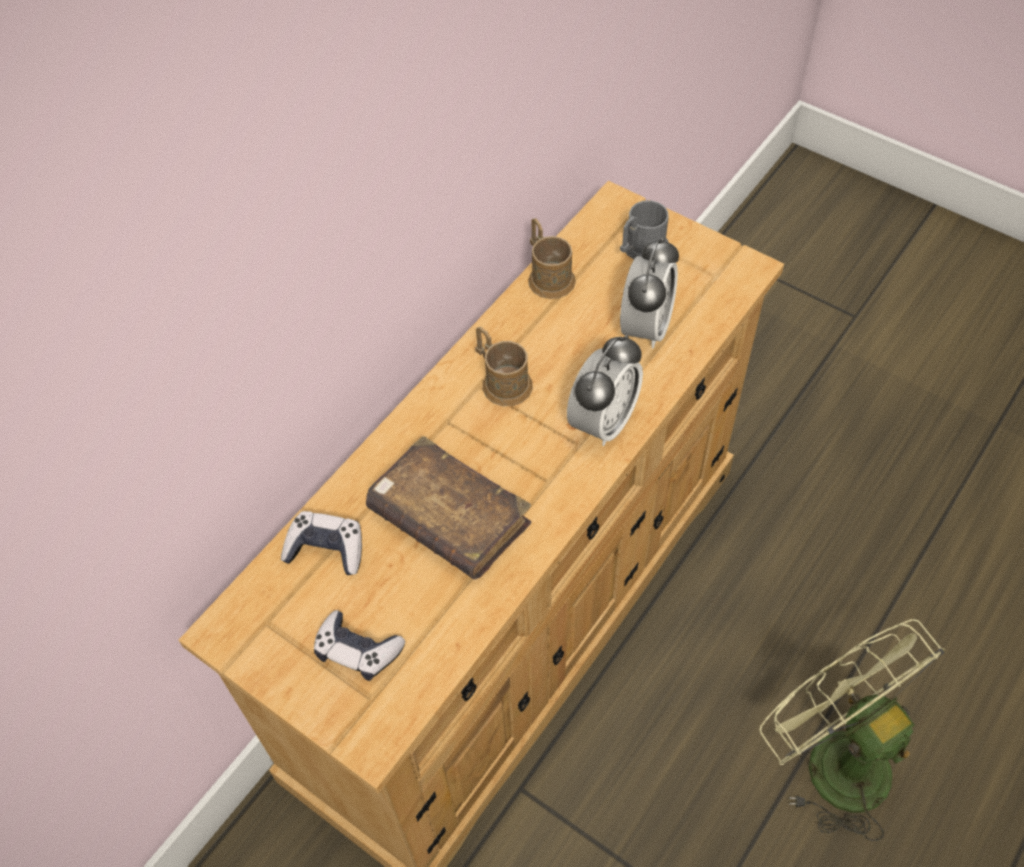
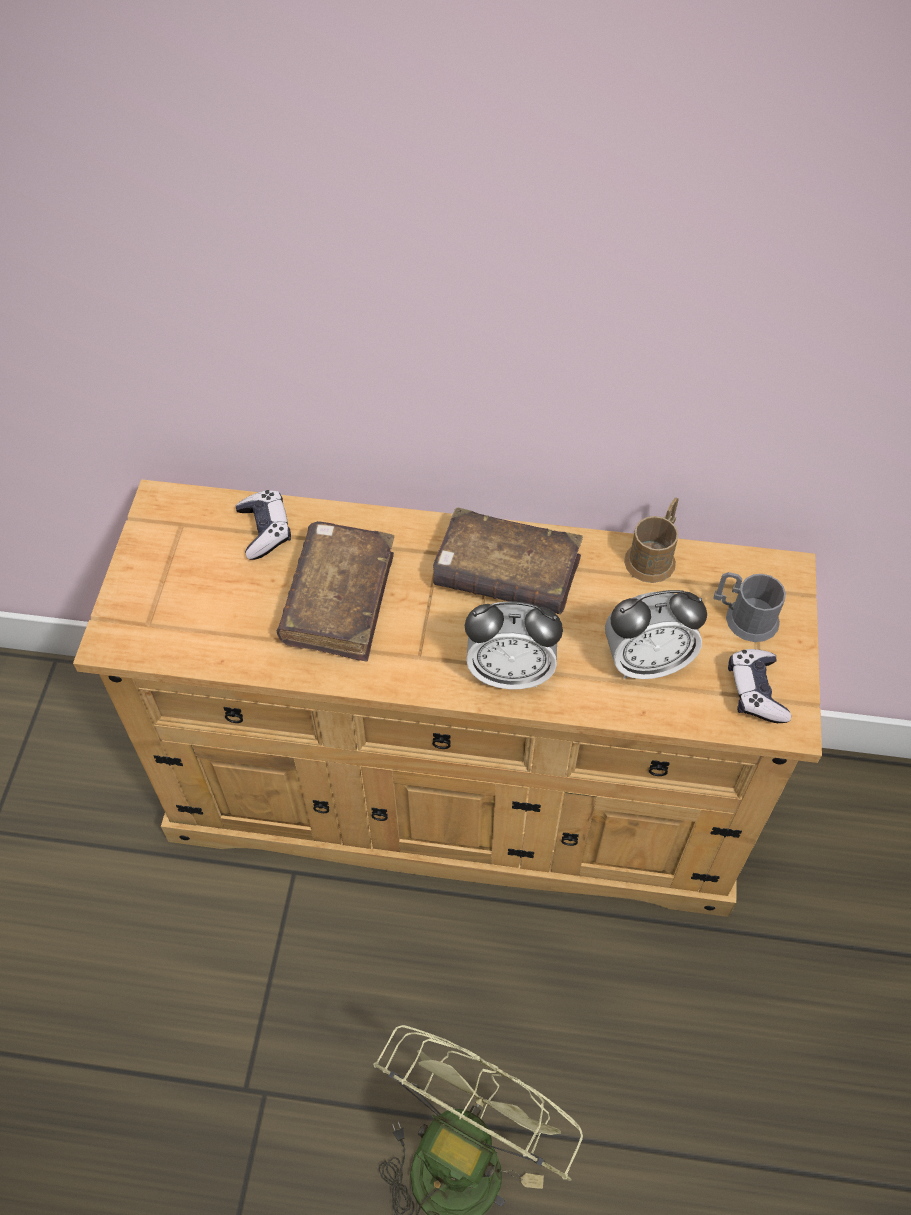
camera: 60 degrees right, 0 degrees up
game controller [314,610,405,681] -> game controller moved to [728,649,791,723]
brown mug [475,327,533,406] -> brown book [433,507,583,614]

